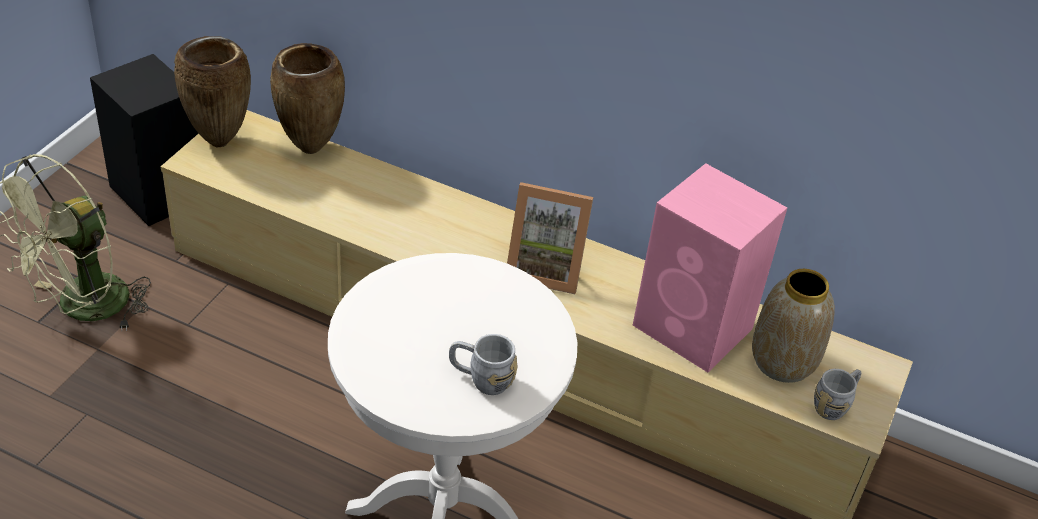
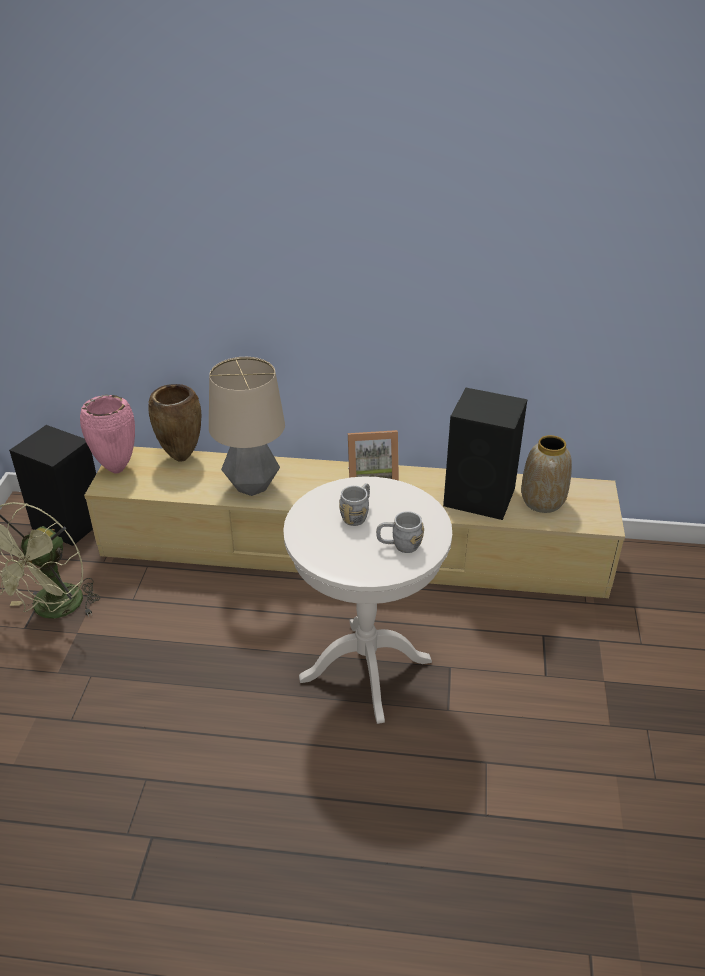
camera: 15 degrees left, 5 degrees down
brown vase [174,36,251,147] -> pink vase [80,395,135,473]
pink speaker [633,163,787,372] -> black speaker [443,388,527,520]
grey mug [814,369,861,420] -> grey mug moved to [339,483,370,526]
none -> table lamp [209,357,285,496]

